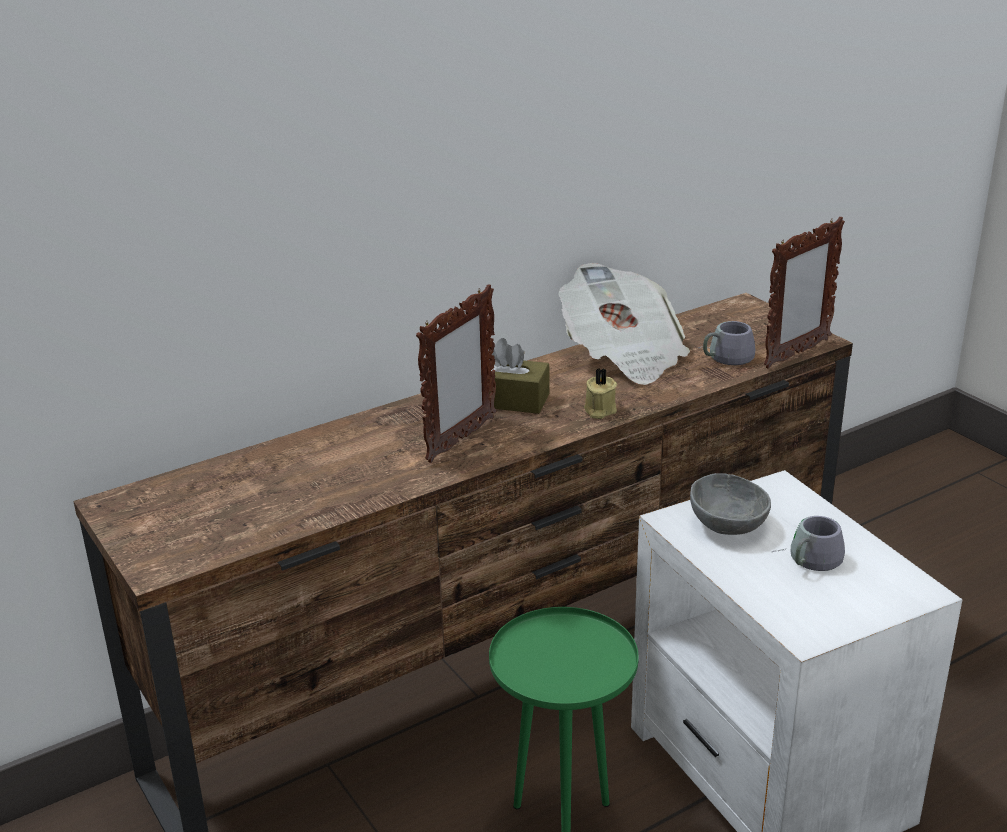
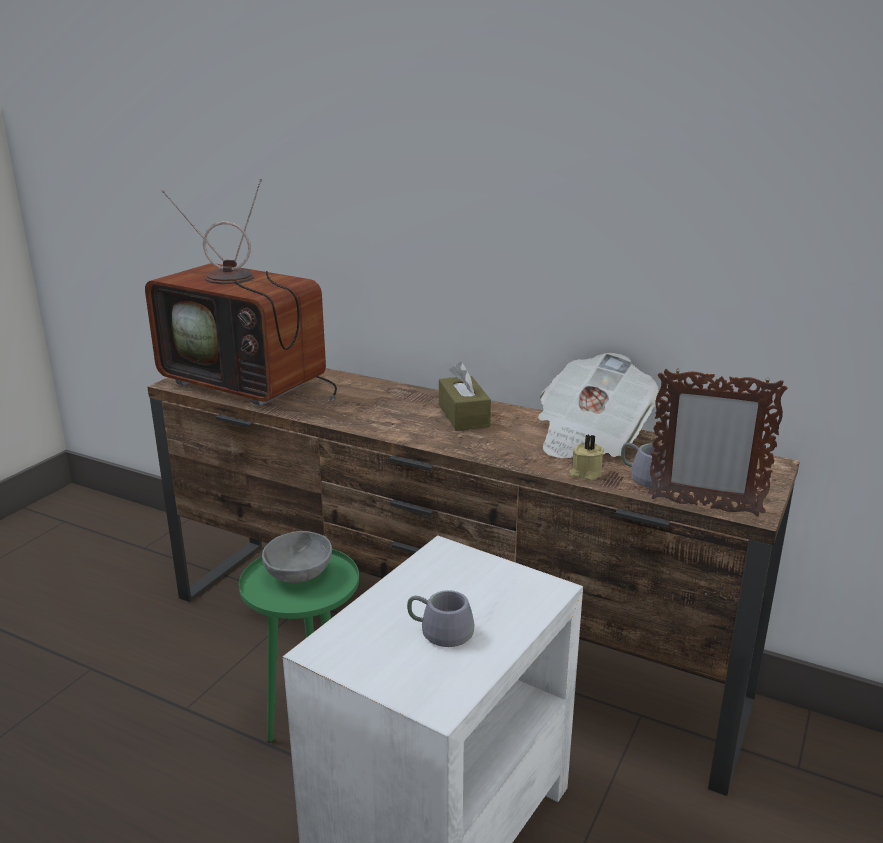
camera: 60 degrees right, 5 degrees down
picture frame [416,284,497,463] -> none
beige candle [584,368,617,419] -> beige candle moved to [569,435,604,481]
grey bowl [690,473,771,535] -> grey bowl moved to [262,531,332,583]
none -> television [145,178,337,405]

